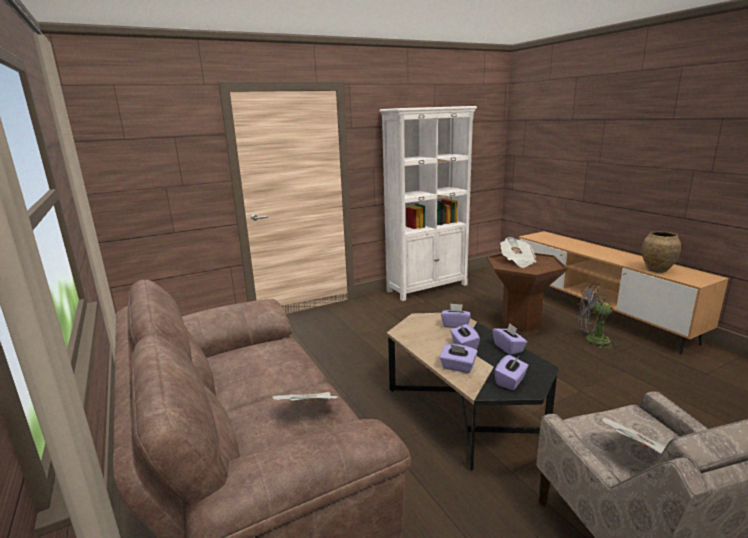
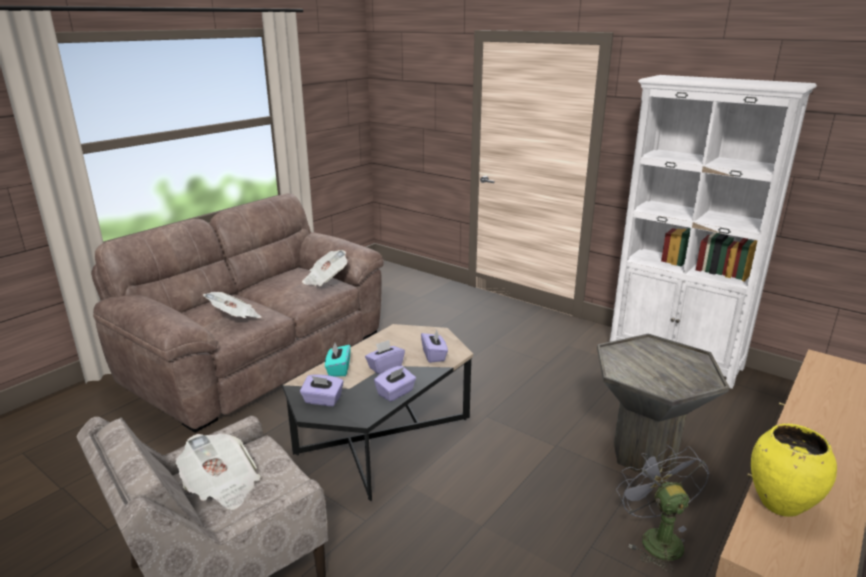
camera: 65 degrees right, 5 degrees up
purple tissue box [439,344,477,373] -> turquoise tissue box [325,343,351,376]
brown side table [487,253,567,332] -> grey side table [597,334,729,474]
newspaper [500,237,537,268] -> newspaper moved to [302,250,348,286]
brown vase [642,231,681,273] -> yellow vase [751,423,837,517]

